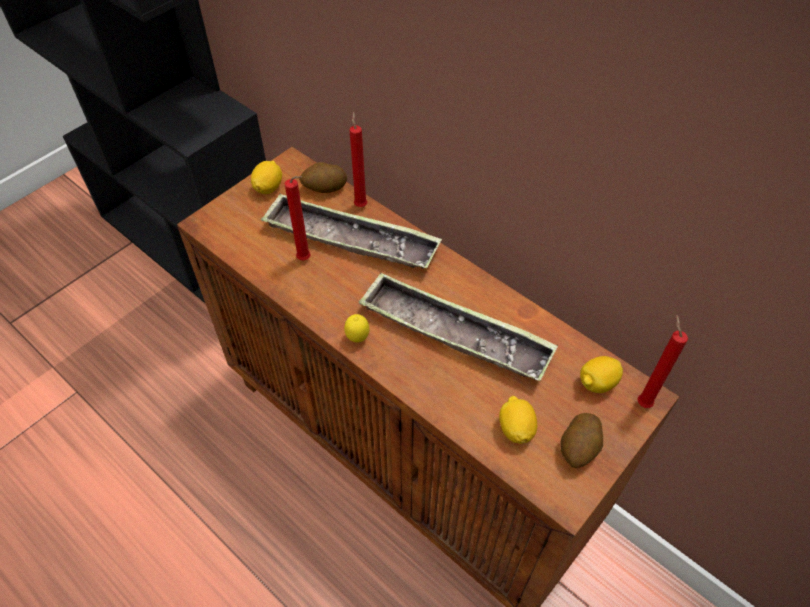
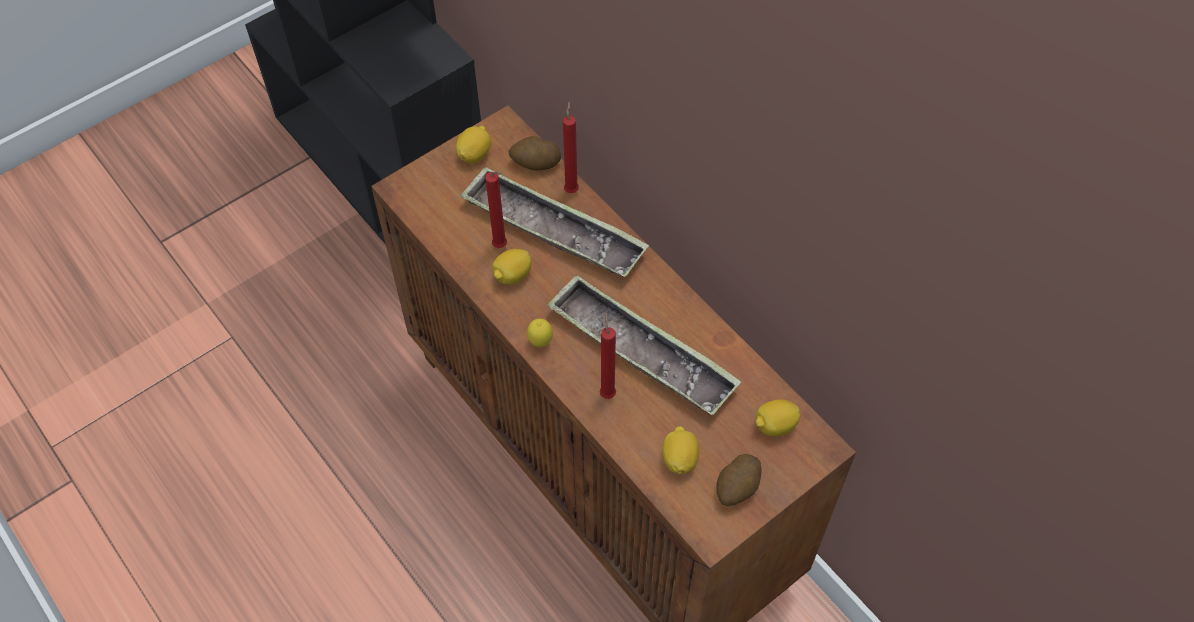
camera: 10 degrees right, 5 degrees up
red candle [637,315,688,408] -> red candle moved to [600,313,616,399]
none -> lemon [492,249,532,285]

